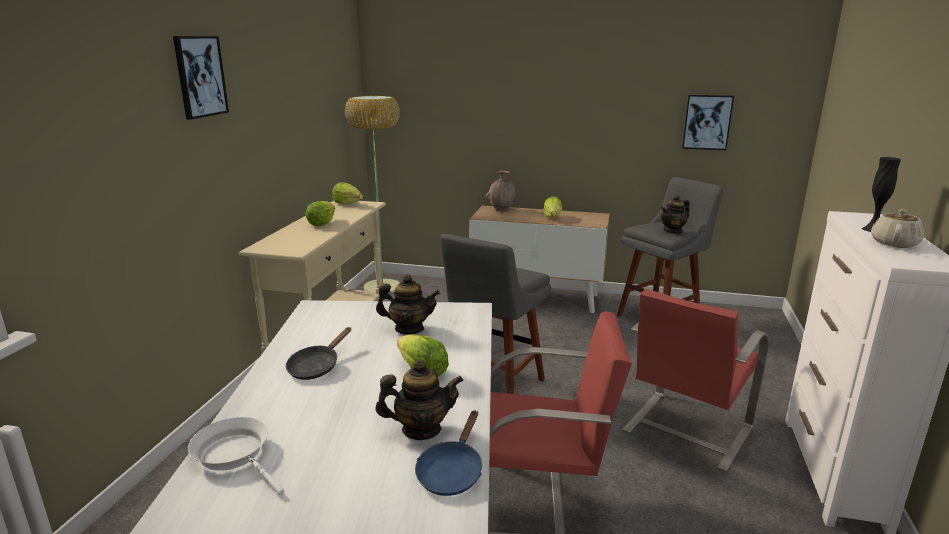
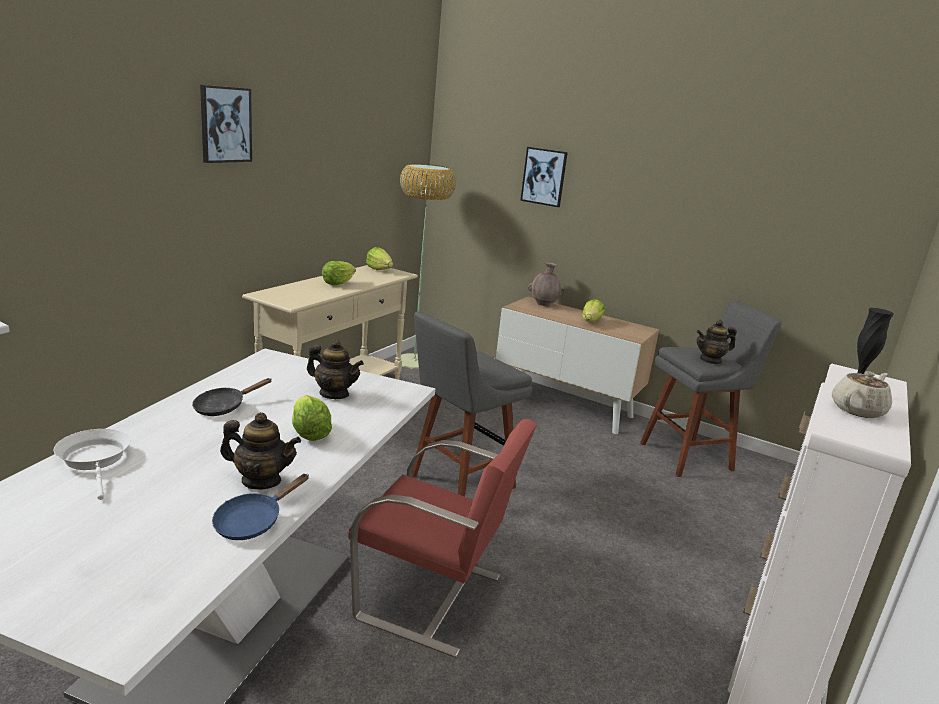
camera: 15 degrees right, 0 degrees up
red chair [622,289,769,472] -> none
picture [682,95,734,150] -> picture moved to [520,147,568,207]

